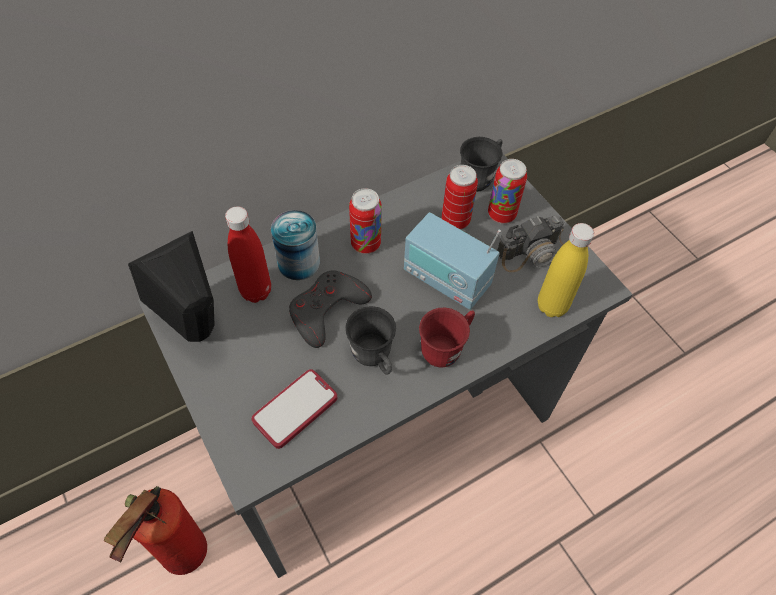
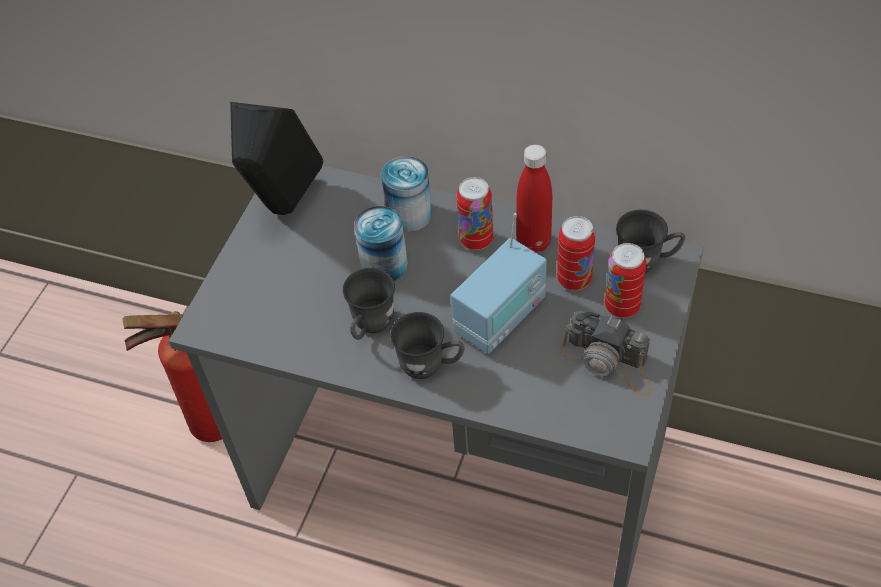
camera: 55 degrees right, 5 degrees down
red bottle [225,206,271,303] -> red bottle moved to [516,145,552,253]
phone [251,369,337,449] -> none
grey game controller [289,270,372,348] -> can [354,206,408,281]
radio [404,212,501,310] -> radio turned 135 degrees counterclockwise [451,213,547,354]
red mug [419,308,475,367] -> grey mug [390,312,465,379]
yellow bottle [538,223,594,317] -> none

